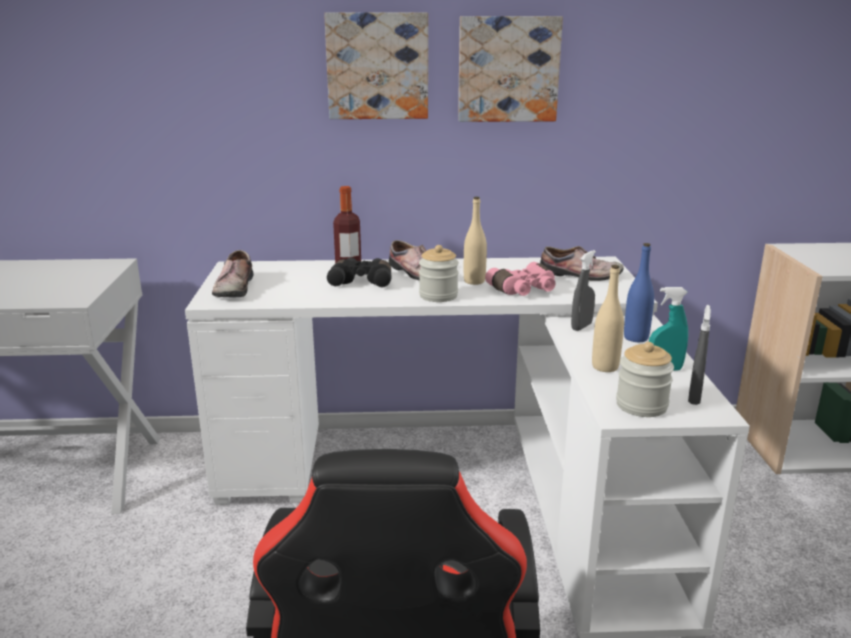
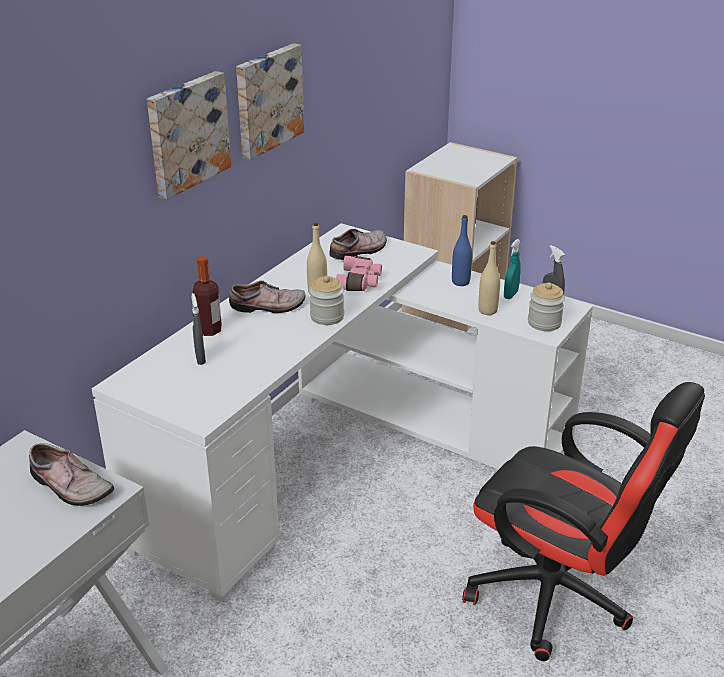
camera: 55 degrees left, 10 degrees up
shoe [212,250,254,297] -> shoe moved to [29,443,114,506]
black binoculars [327,258,392,287] -> none
grey spray bottle [571,250,596,331] -> grey spray bottle moved to [192,293,206,365]

